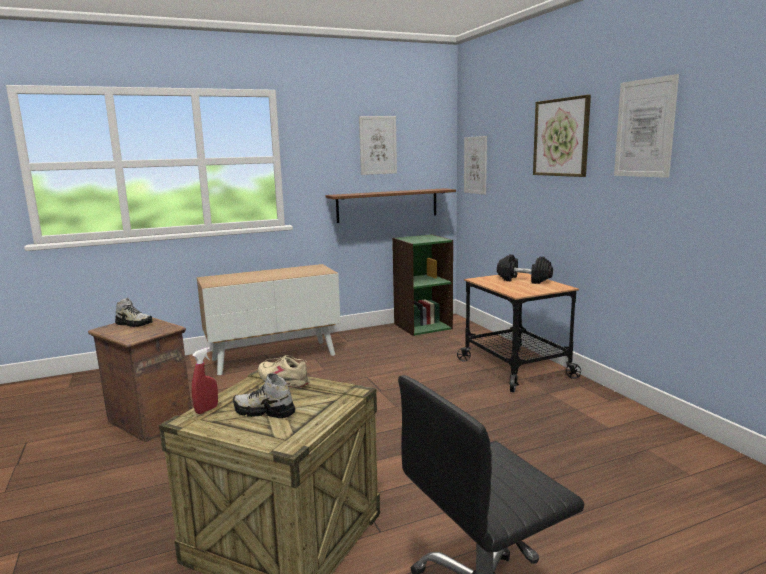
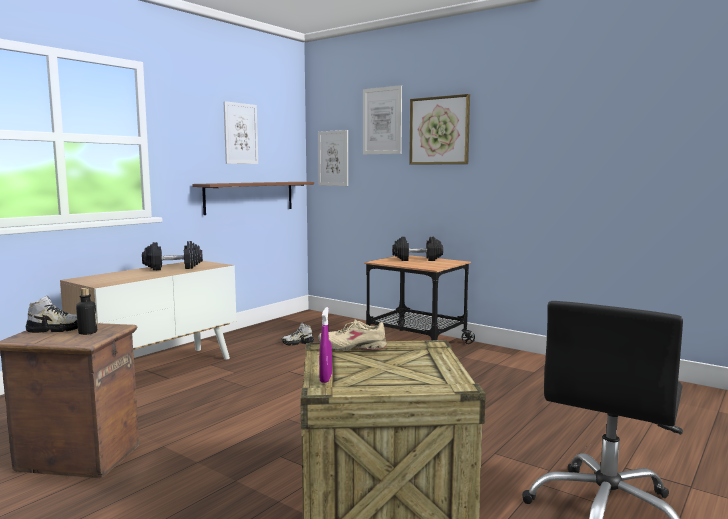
camera: 30 degrees left, 5 degrees down
red spray bottle [192,347,218,414] -> purple spray bottle [319,307,332,383]
shoe [233,373,295,418] -> shoe moved to [281,323,314,345]
green bookcase [392,234,453,336] -> none
picture [614,74,679,178] -> picture moved to [363,85,402,155]
none -> bottle [76,288,97,335]
none -> black dumbbell [142,241,203,270]

